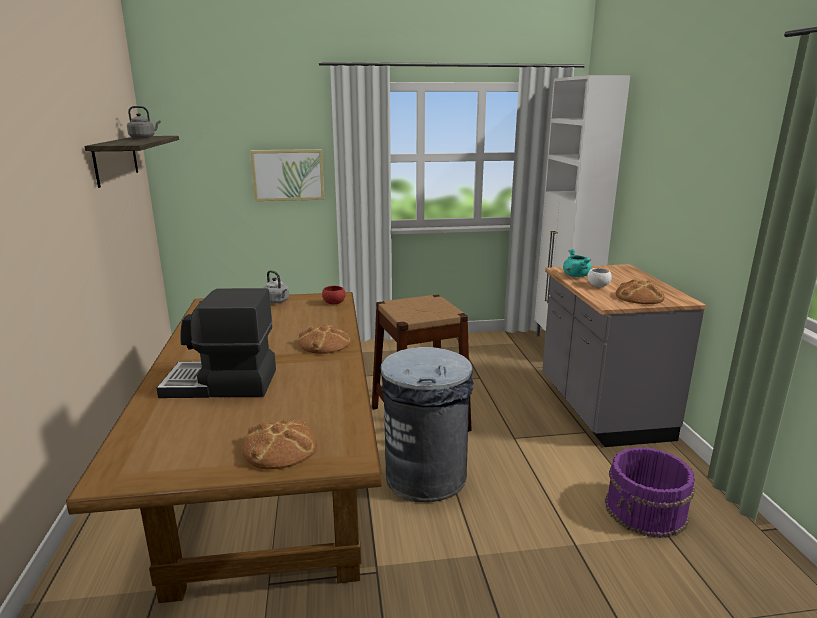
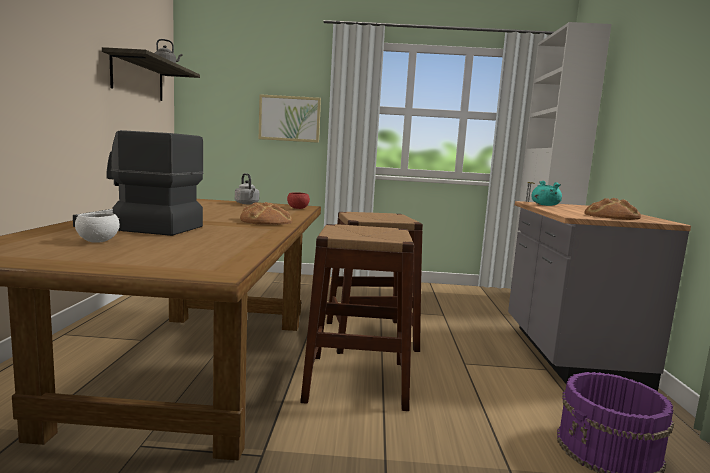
camera: 10 degrees right, 10 degrees down
bread [242,418,317,470] -> none
grey trash can [380,347,474,502] -> brown stool [300,224,414,411]
white bowl [587,268,612,287] -> white bowl moved to [75,213,120,243]

